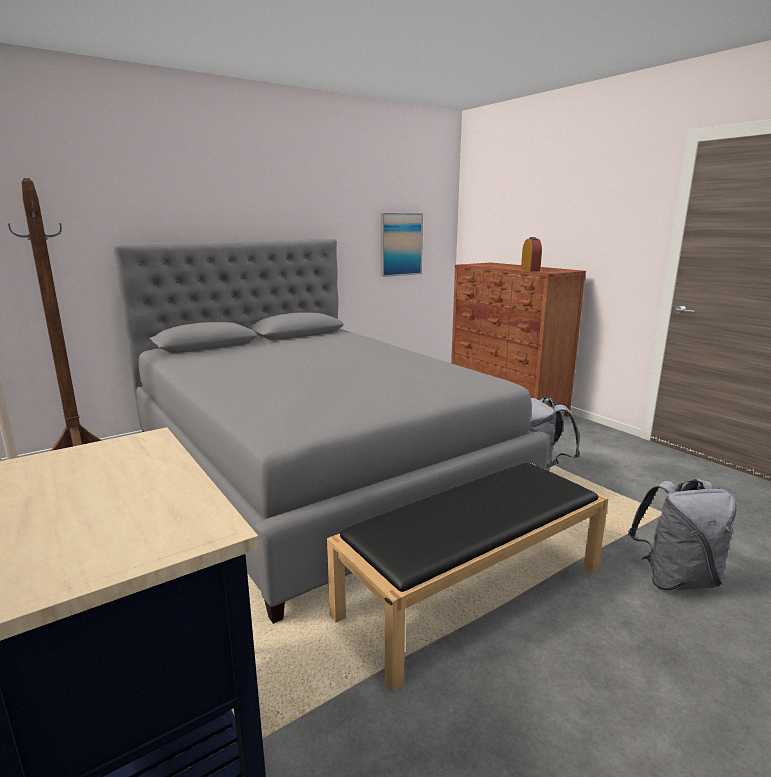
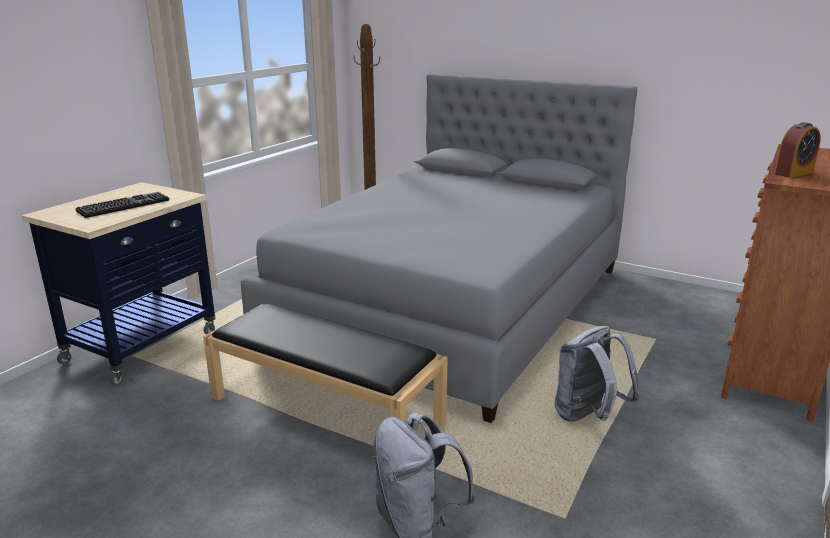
camera: 65 degrees right, 5 degrees up
picture [381,213,423,277] -> none
none -> keyboard [75,192,169,218]

